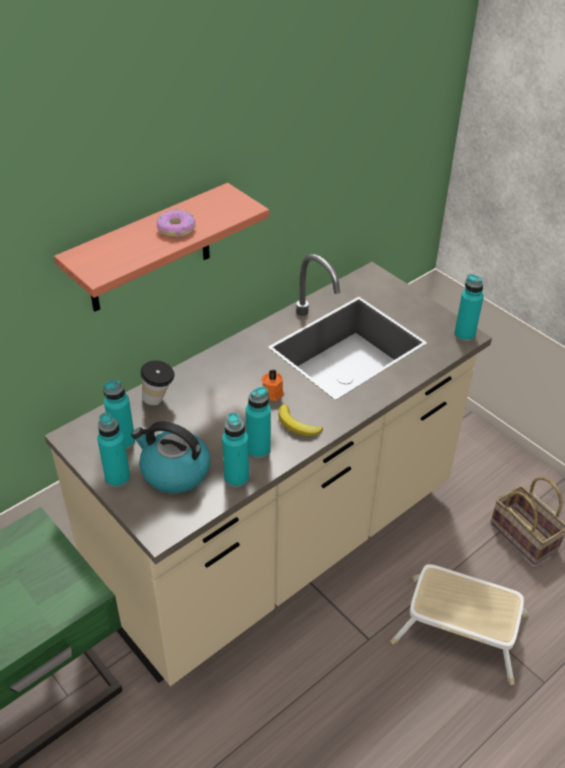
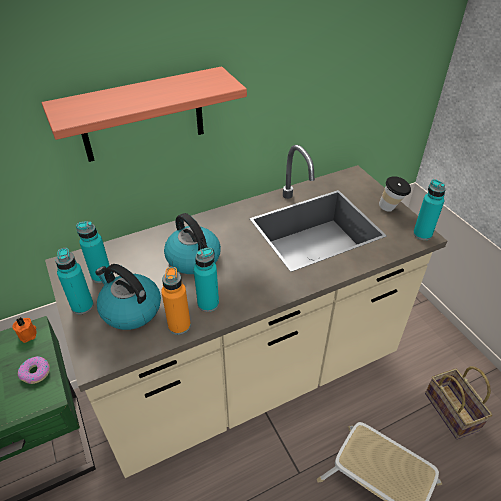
camera: 15 degrees right, 0 degrees up
cup [141,360,175,405] -> cup moved to [379,176,411,212]
donut [157,210,196,237] -> donut moved to [17,356,50,384]
turquoise bottle [222,412,249,487] -> orange bottle [161,267,191,335]
orange candle [262,369,284,401] -> orange candle moved to [12,317,37,343]
banana [279,404,323,436] -> none
none -> kettle [164,213,221,274]

